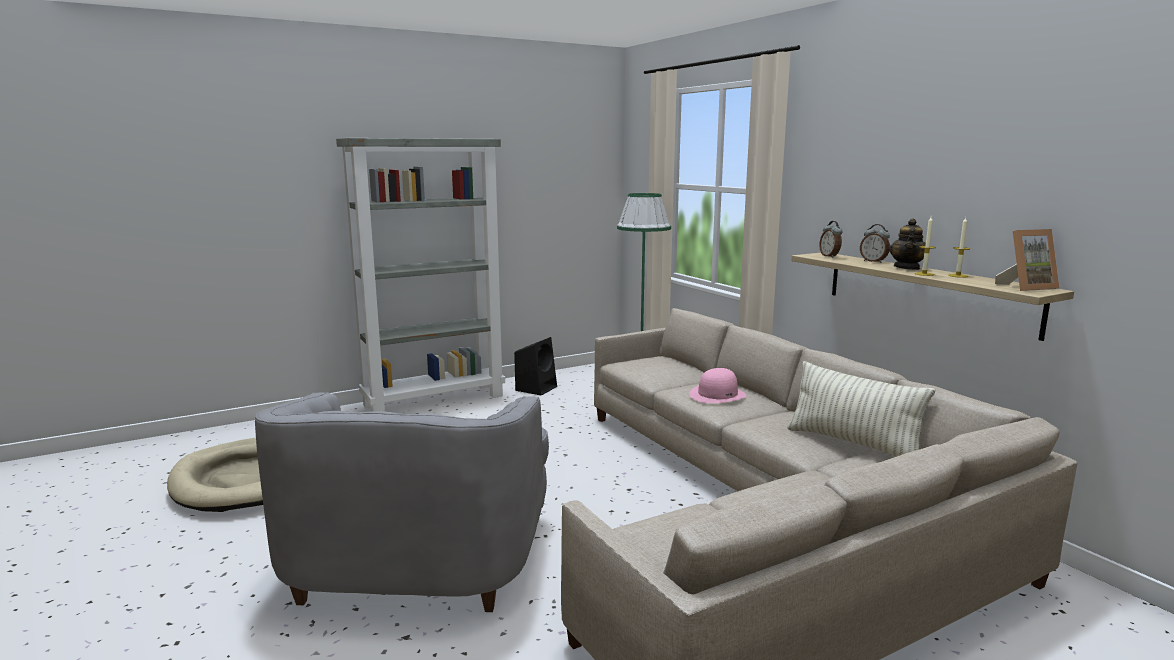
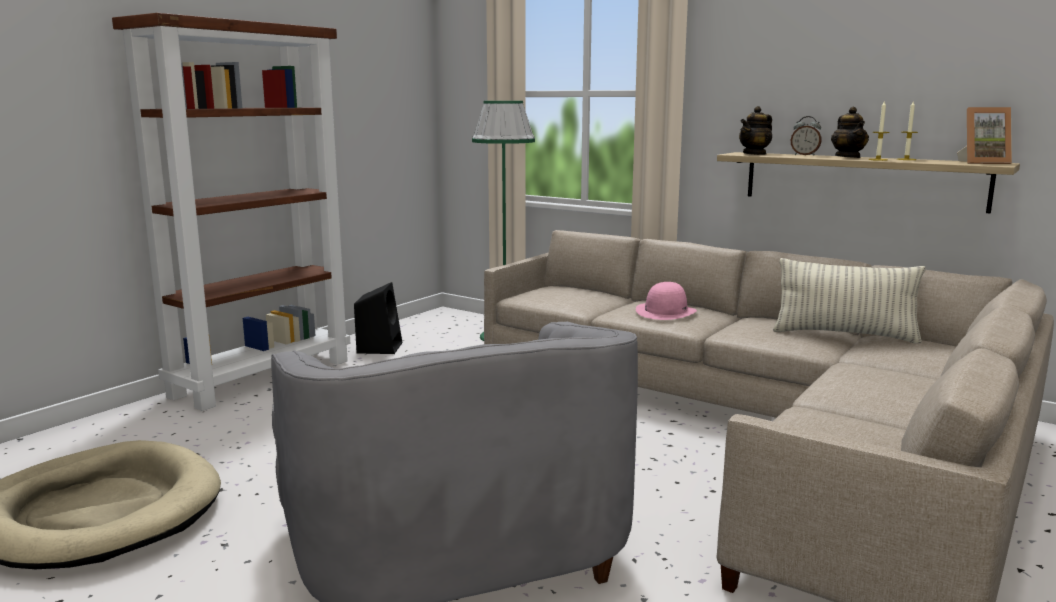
camera: 25 degrees left, 0 degrees up
grey bookcase [336,138,505,412] -> brown bookcase [112,13,350,411]
alarm clock [819,221,842,258] -> teapot [739,106,772,155]
picture frame [995,229,1059,291] -> picture frame turned 45 degrees clockwise [957,107,1012,164]

